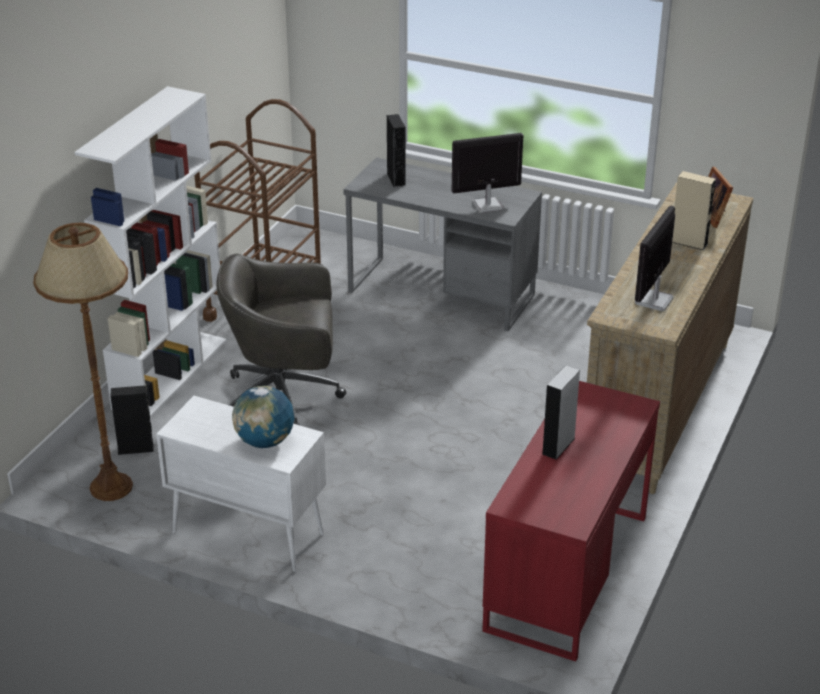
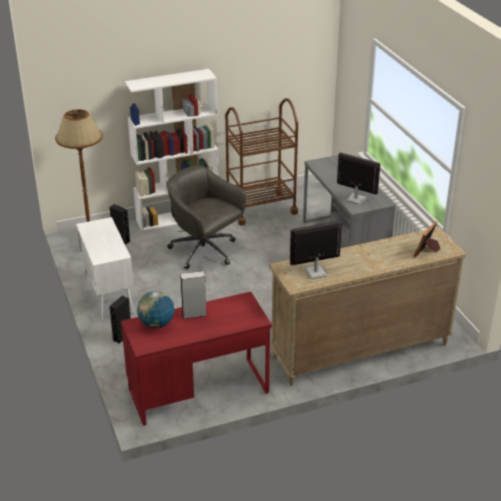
camera: 45 degrees right, 0 degrees up
globe [232,386,294,448] -> globe moved to [137,291,174,328]
black speaker [387,114,406,187] -> black speaker moved to [109,296,131,344]
beige speaker [672,171,716,250] -> none

